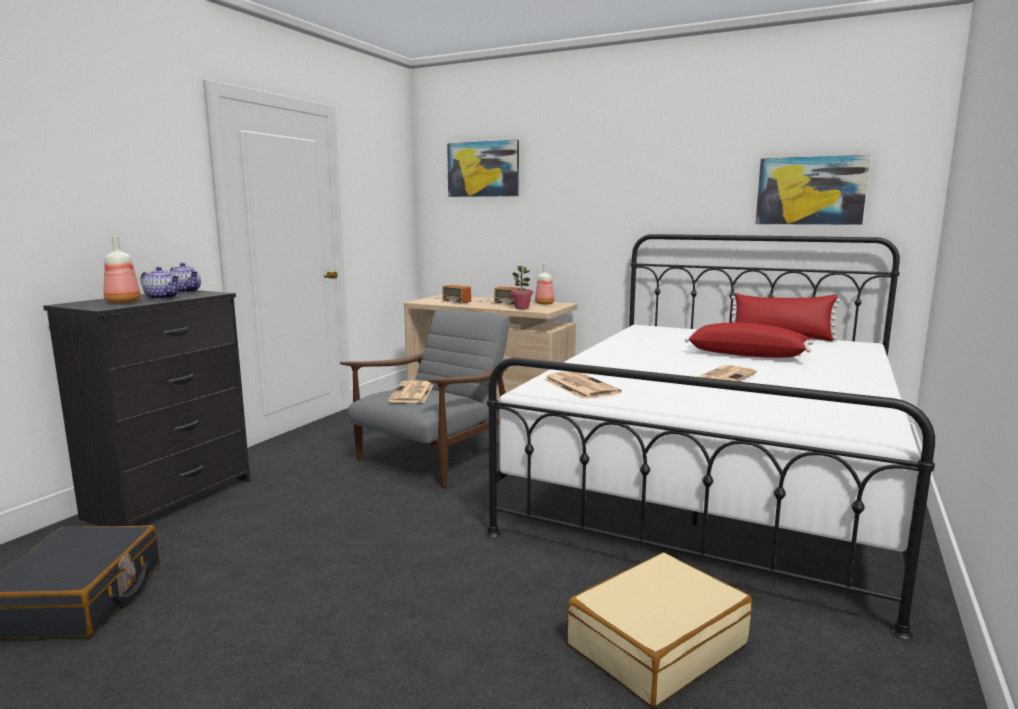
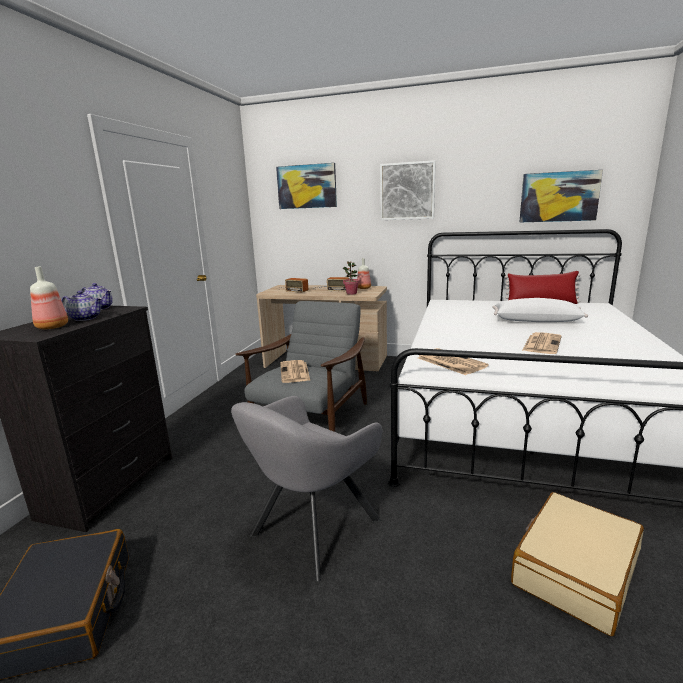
camera: 10 degrees left, 5 degrees up
red pillow [685,323,814,358] -> white pillow [492,298,588,322]
none -> grey armchair [231,396,382,582]
none -> picture [380,160,436,220]

